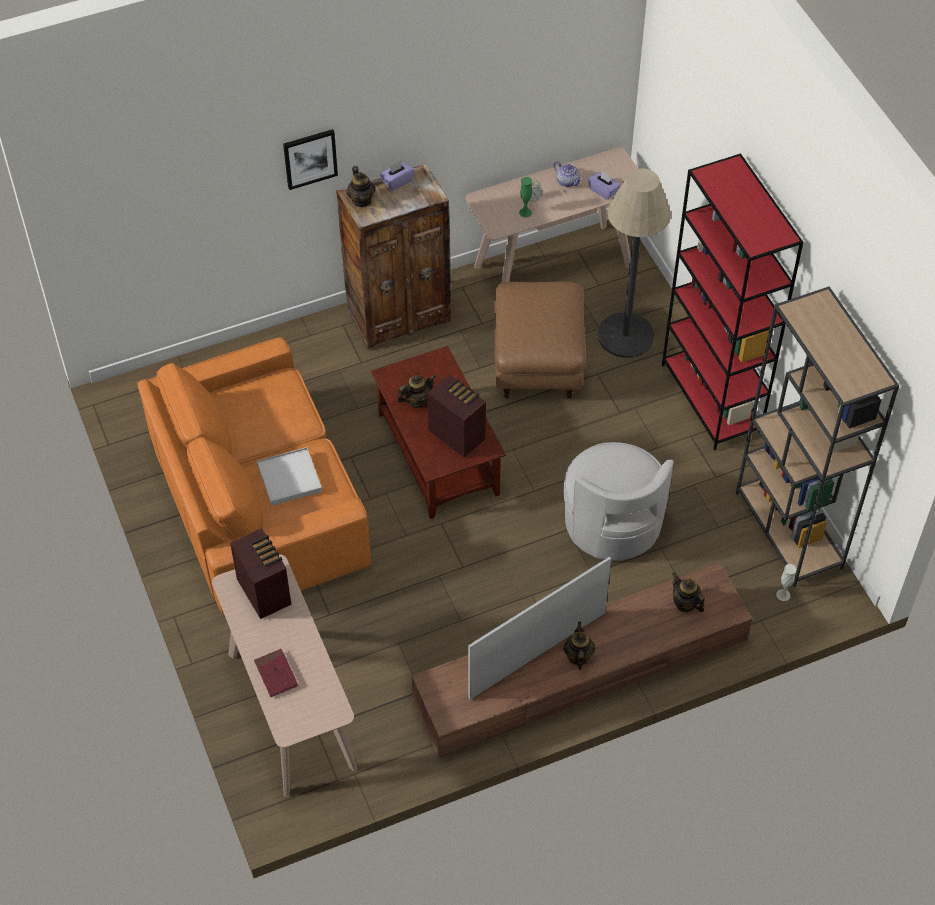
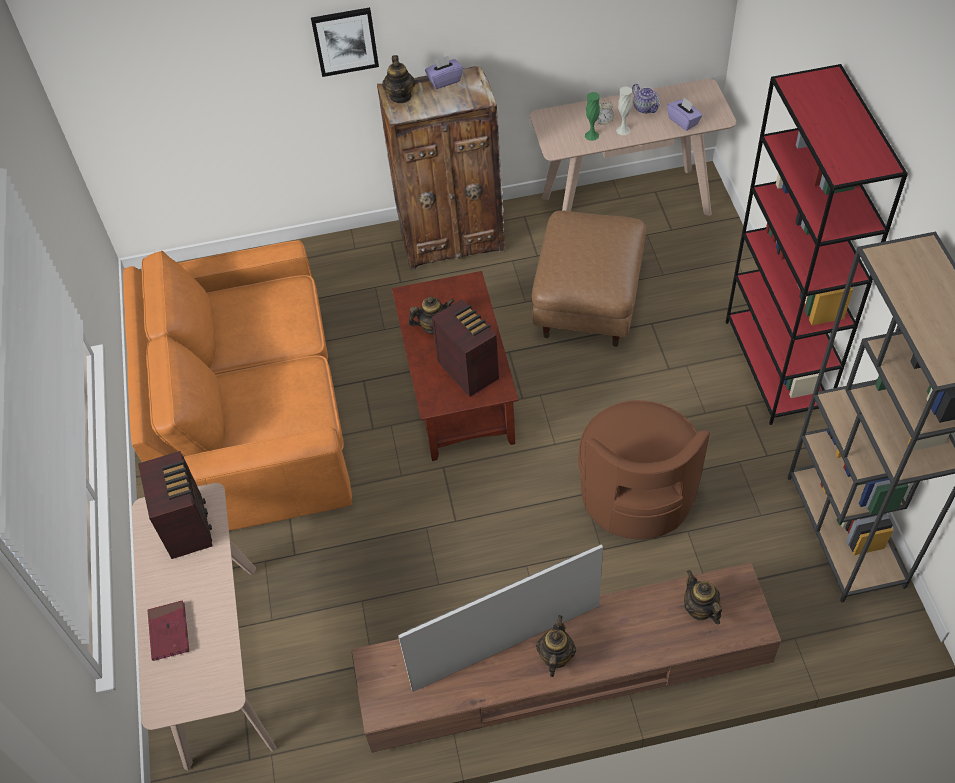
camera: 15 degrees right, 0 degrees up
white tray [257,447,322,506] -> none
white armchair [563,442,674,561] -> brown armchair [578,400,709,539]
floor lamp [598,168,671,358] -> none
white vase [777,564,796,601] -> white vase moved to [616,86,632,135]

